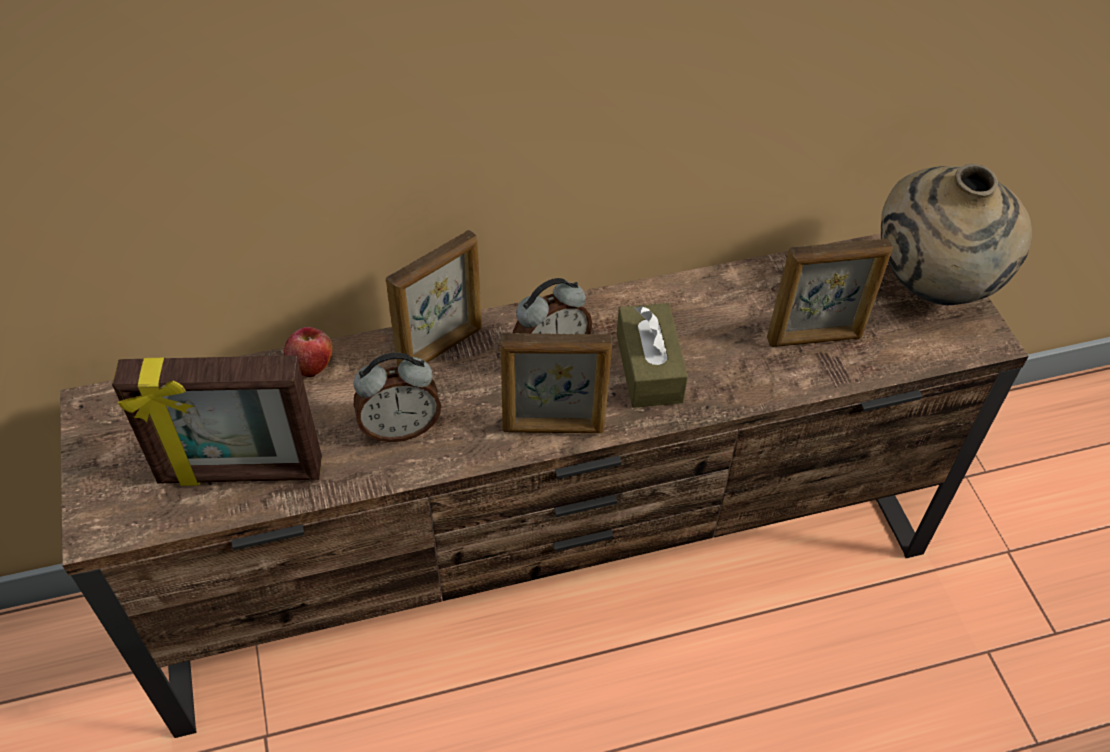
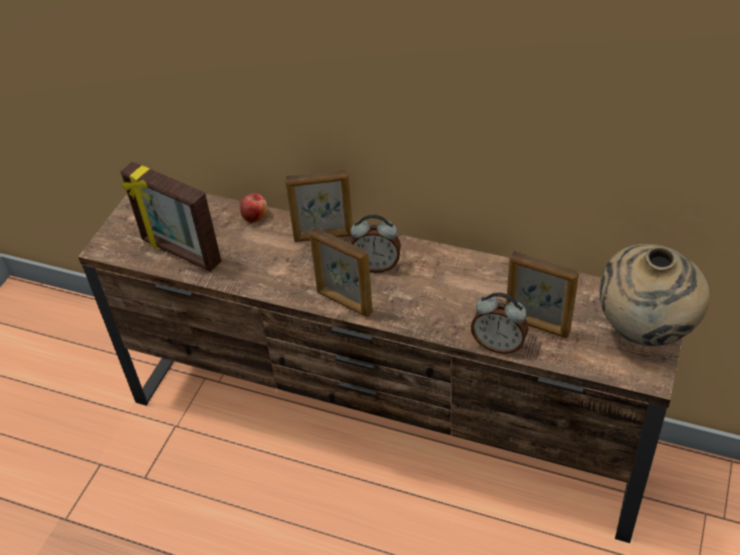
camera: 40 degrees right, 5 degrees down
alarm clock [354,353,441,442] -> alarm clock moved to [471,292,529,354]
brown tissue box [617,303,688,408] -> none

